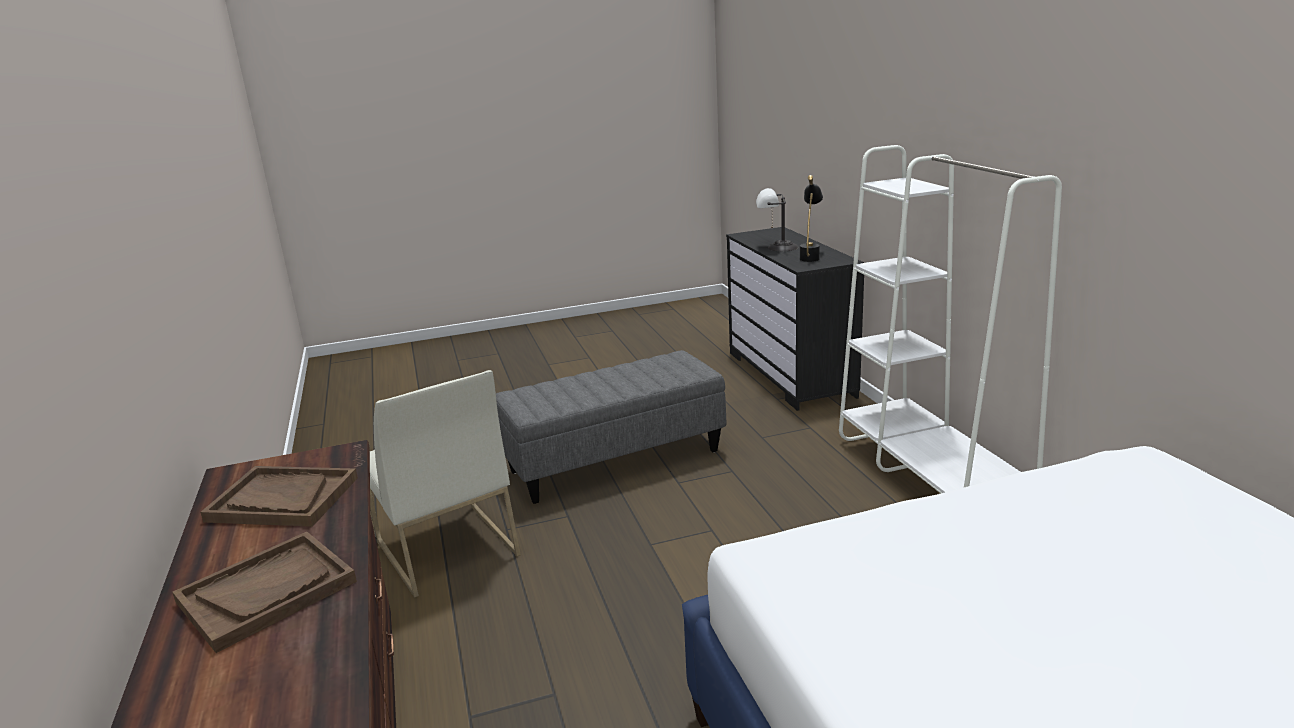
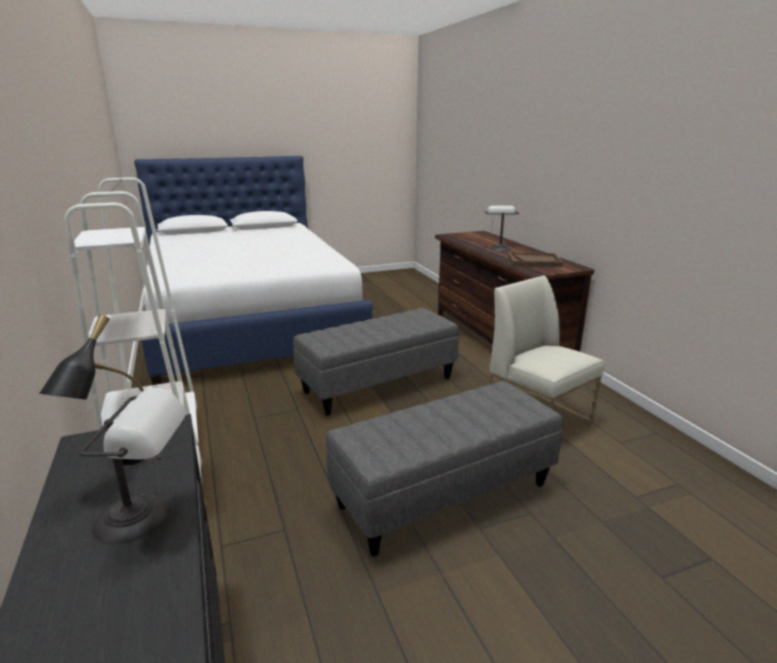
camera: 175 degrees right, 0 degrees up
brown tray [172,532,357,653] -> table lamp [485,206,519,252]
none -> grey ottoman [293,308,459,416]

